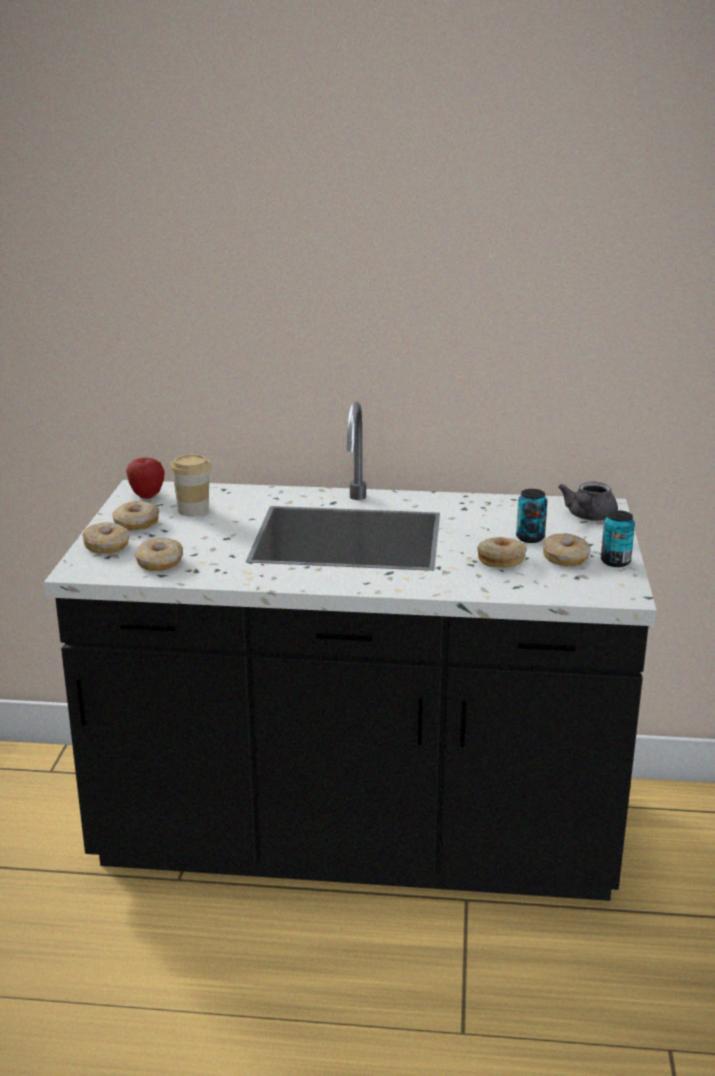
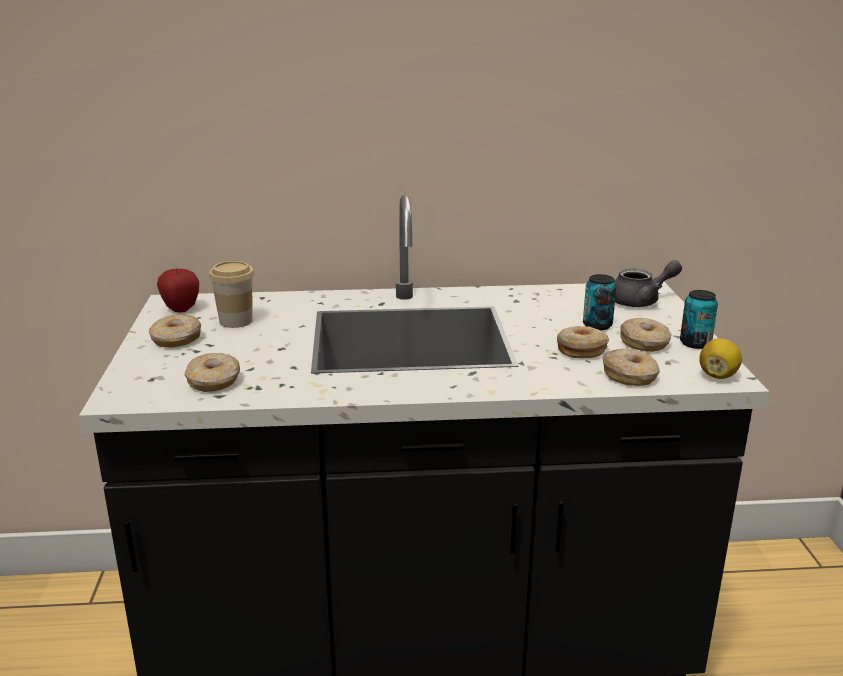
camera: 10 degrees left, 0 degrees up
donut [82,522,130,554] -> donut moved to [602,349,660,386]
grey teapot [558,482,618,521] -> grey teapot turned 120 degrees counterclockwise [614,260,682,307]
none -> lemon [699,338,742,379]

